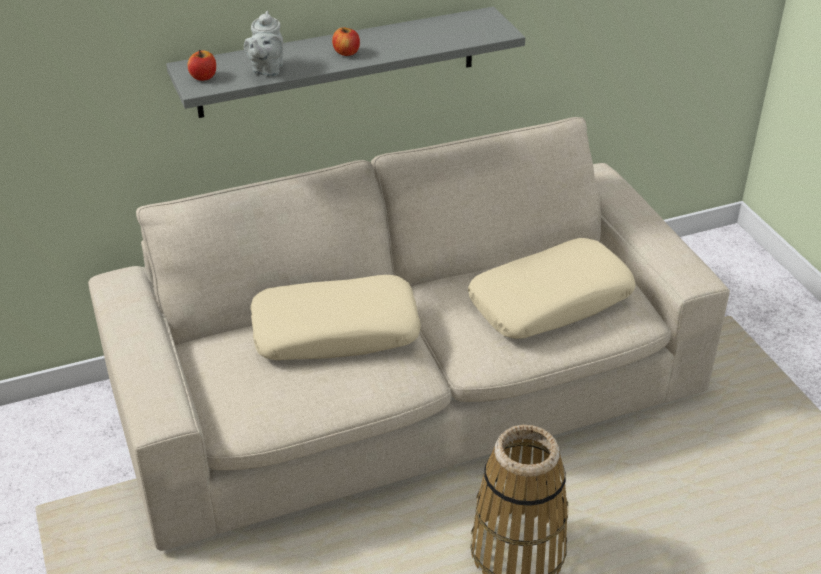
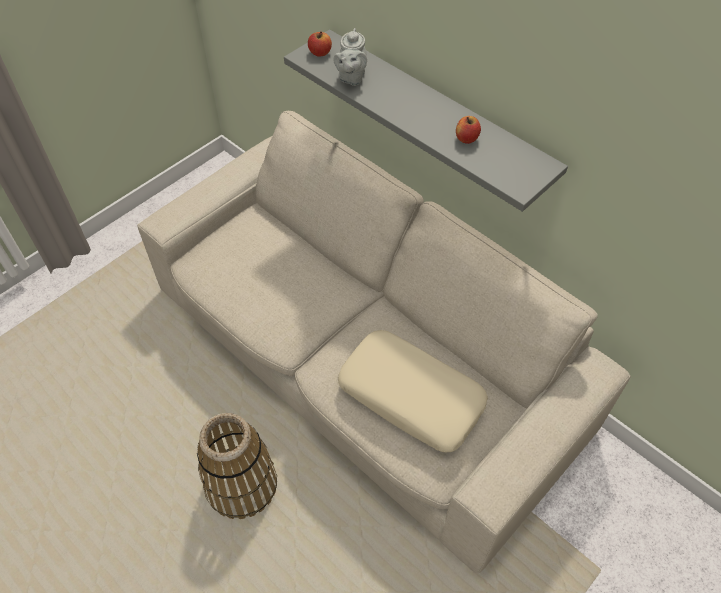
camera: 65 degrees right, 15 degrees up
grey teapot [244,11,284,77] -> grey teapot turned 60 degrees counterclockwise [334,28,367,86]
beige pillow [250,275,421,360] -> none
apple [332,27,360,56] -> apple moved to [456,116,481,144]

